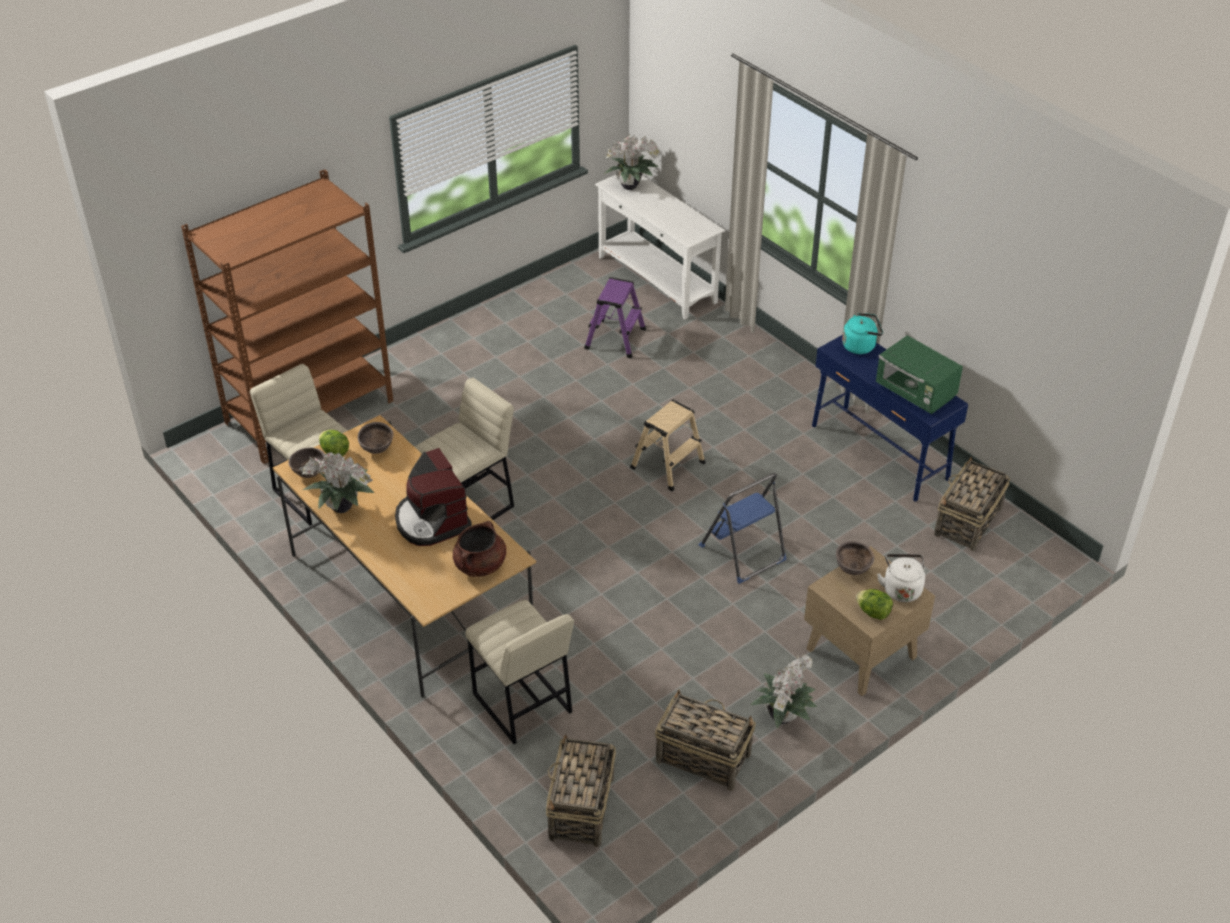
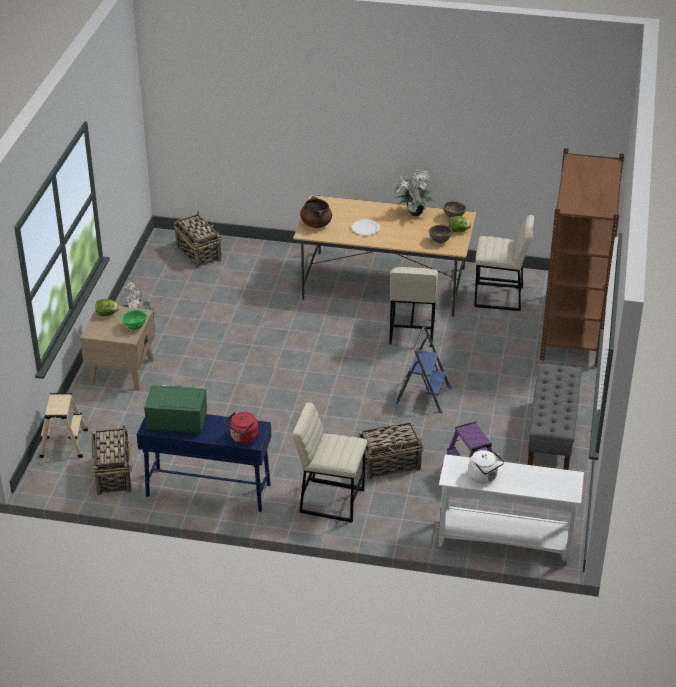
camera: 140 degrees right, 5 degrees down
coffee machine [395,448,472,546] -> white plate [351,219,380,236]
beige chair [465,600,574,744] -> beige chair moved to [293,402,367,522]
potted plant [604,135,662,190] -> none
beige step ladder [630,399,706,491] -> beige step ladder moved to [39,393,88,458]
basket [655,689,756,791] -> basket moved to [359,422,423,480]
blue step ladder [698,473,786,584] -> blue step ladder moved to [395,326,452,414]
brown bowl [836,541,874,575] -> green bowl [122,310,147,330]
turquoise kettle [842,313,883,354] -> red kettle [224,412,259,444]
white kettle [877,554,925,602] -> white kettle moved to [468,450,504,483]
none -> grey bench [528,364,581,470]

